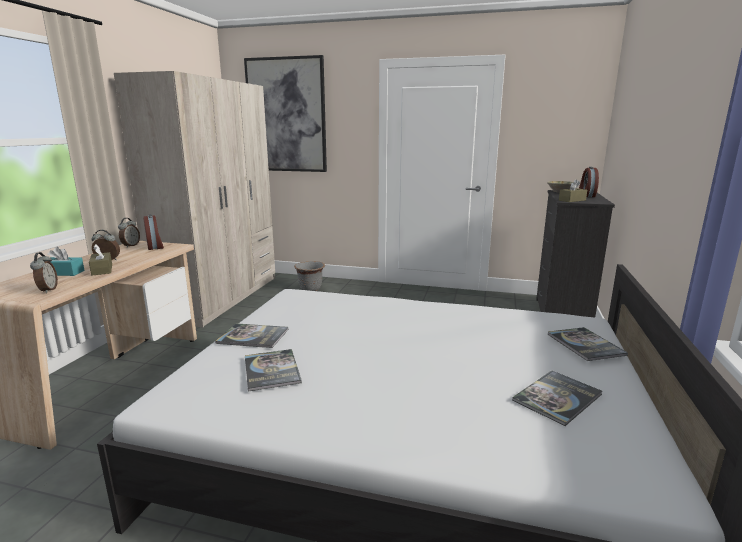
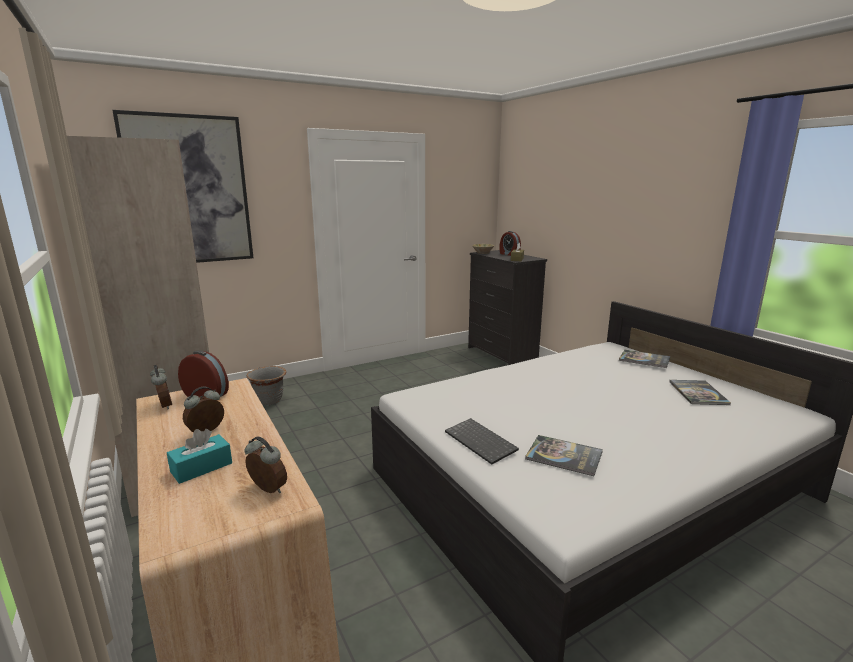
camera: 45 degrees left, 0 degrees up
brown tissue box [89,244,112,276] -> none
book [215,323,289,348] -> keyboard [445,418,519,465]

